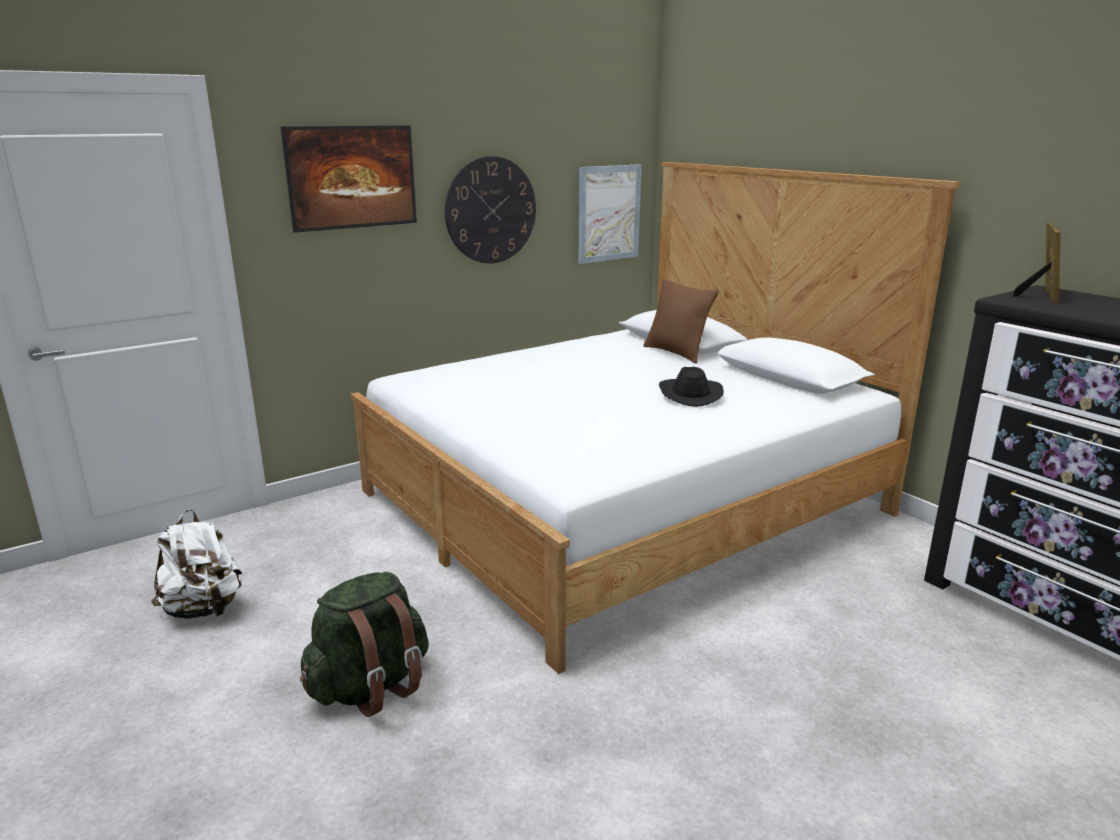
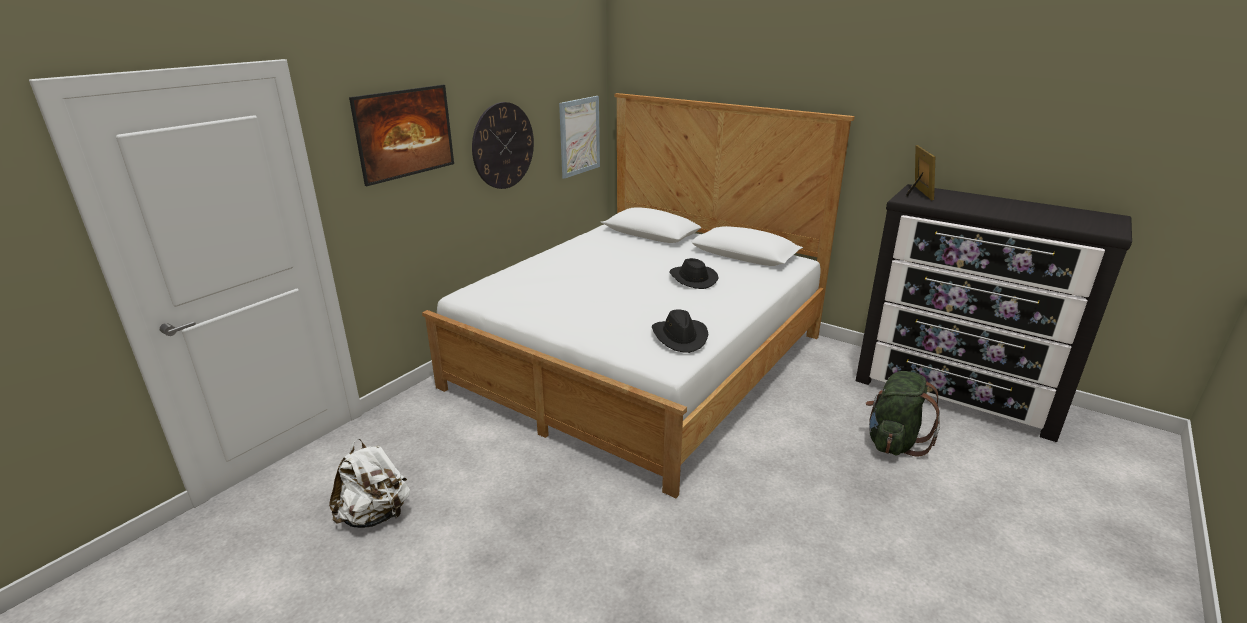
camera: 20 degrees left, 5 degrees up
green backpack [300,572,429,717] -> green backpack moved to [866,371,940,457]
brown pillow [643,278,719,363] -> none
none -> black hat [652,309,708,353]

